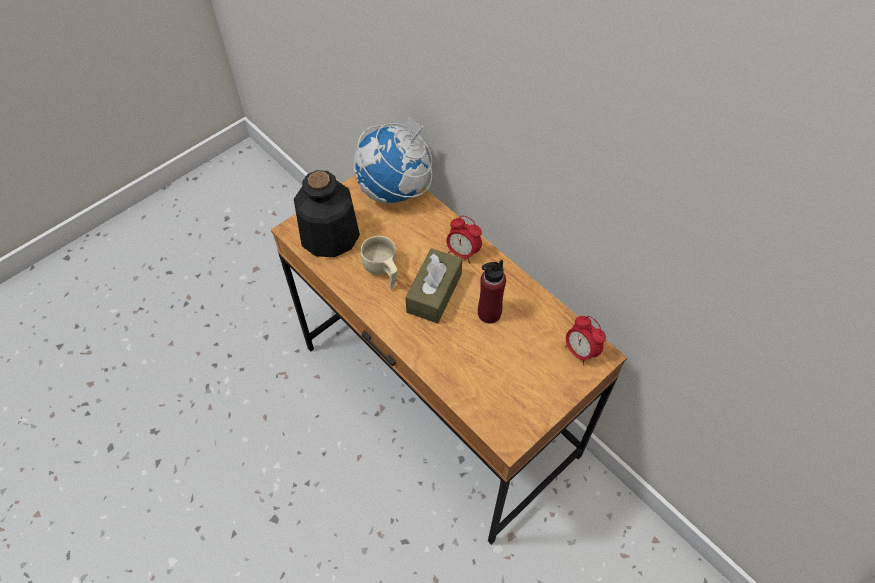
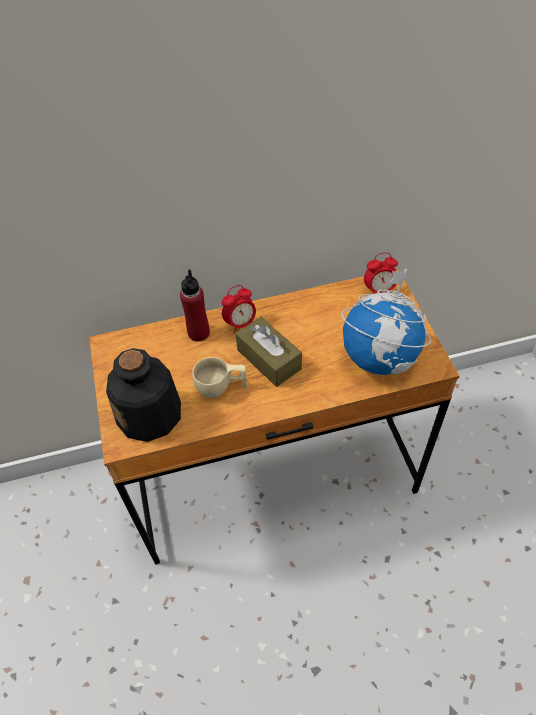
camera: 60 degrees left, 5 degrees down
globe [353,115,432,204] -> globe moved to [341,269,431,375]
red bottle [478,260,506,323] -> red bottle moved to [180,270,210,341]

